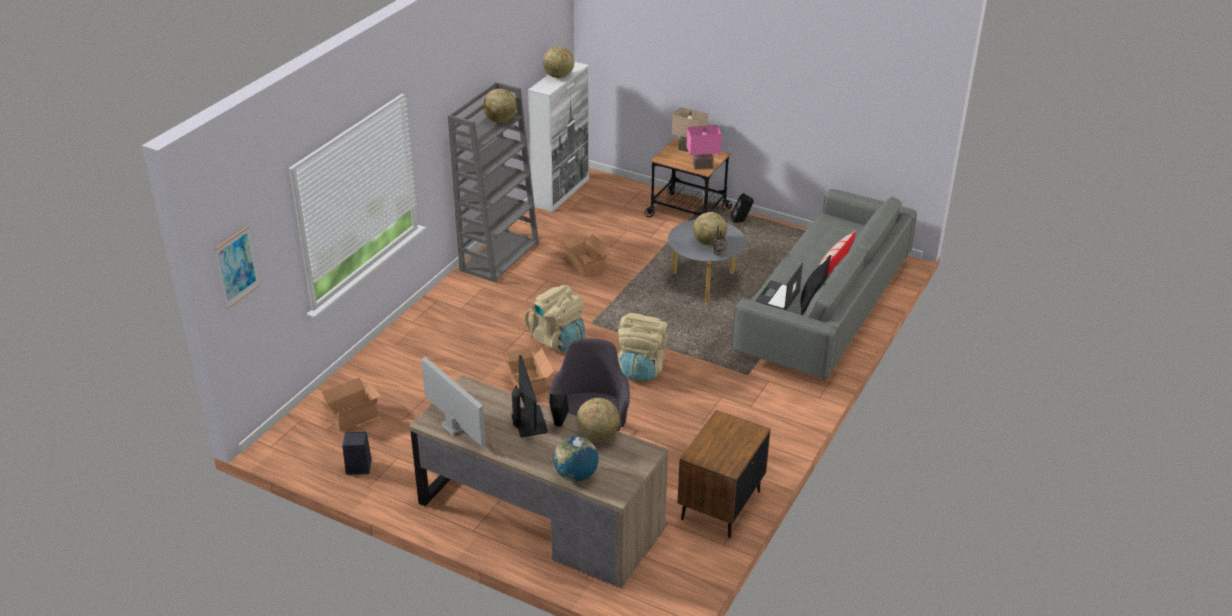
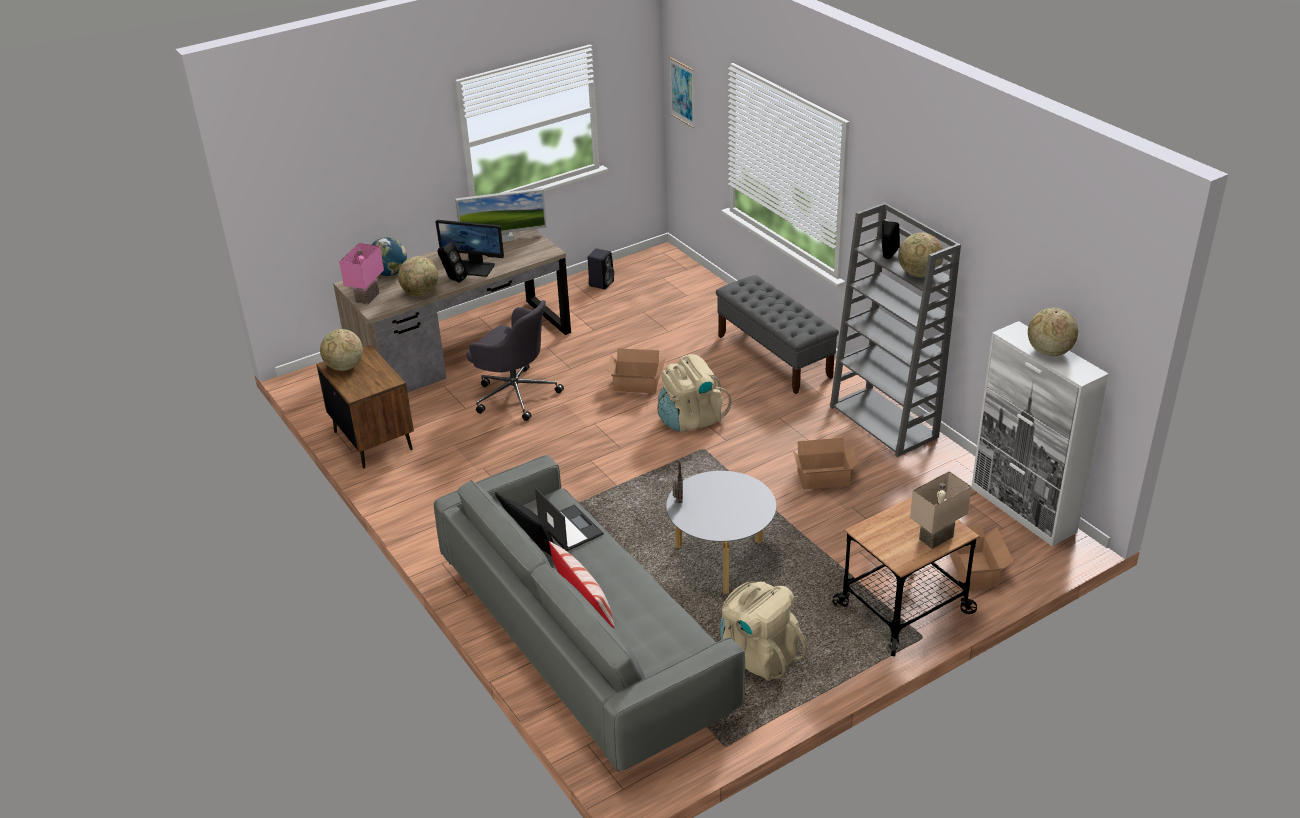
camera: 120 degrees right, 0 degrees up
cardboard box [320,377,381,432] -> cardboard box moved to [950,525,1013,589]
beige backpack [618,313,669,381] -> beige backpack moved to [720,581,807,681]
pink table lamp [686,125,722,170] -> pink table lamp moved to [339,243,384,305]
globe [693,212,727,246] -> globe moved to [320,329,363,371]
black speaker [731,193,754,223] -> black speaker moved to [882,221,900,259]
none -> grey bench [716,275,839,394]

